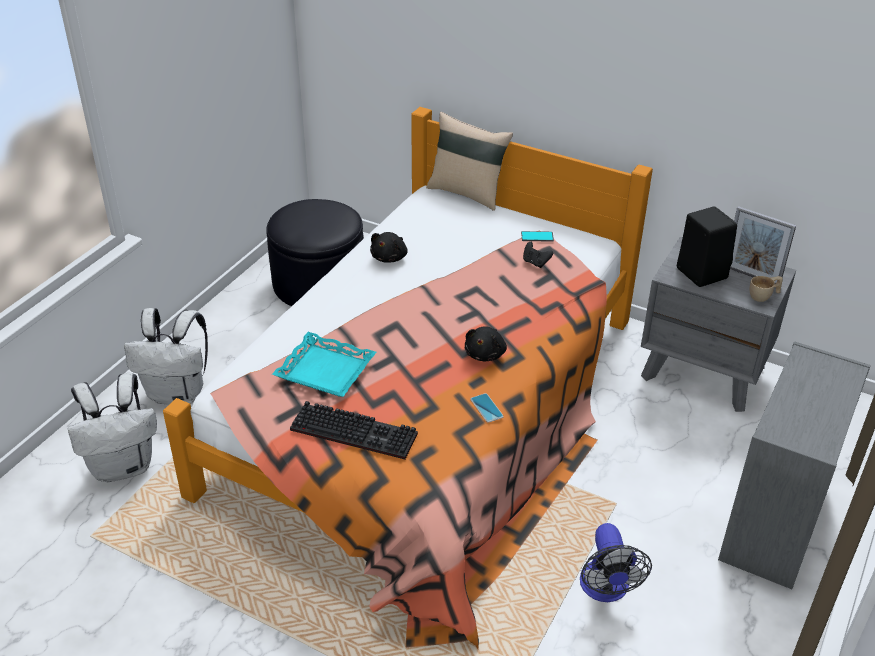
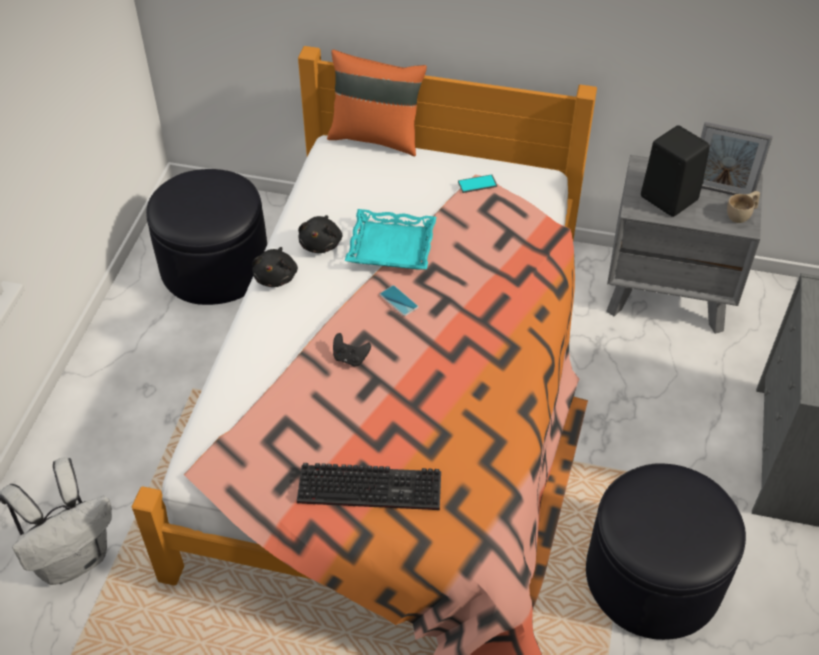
camera: 15 degrees left, 10 degrees up
white backpack [124,308,208,405] -> none
turquoise tray [272,332,376,397] -> turquoise tray moved to [345,209,436,270]
beige pillow [426,112,513,211] -> orange pillow [327,49,427,156]
black plush toy [465,326,507,361] -> black plush toy moved to [252,247,298,287]
phone [470,393,504,422] -> phone moved to [379,285,419,316]
black game controller [523,242,553,268] -> black game controller moved to [333,333,371,366]
fan [580,523,652,602] -> black ottoman [586,463,746,640]

